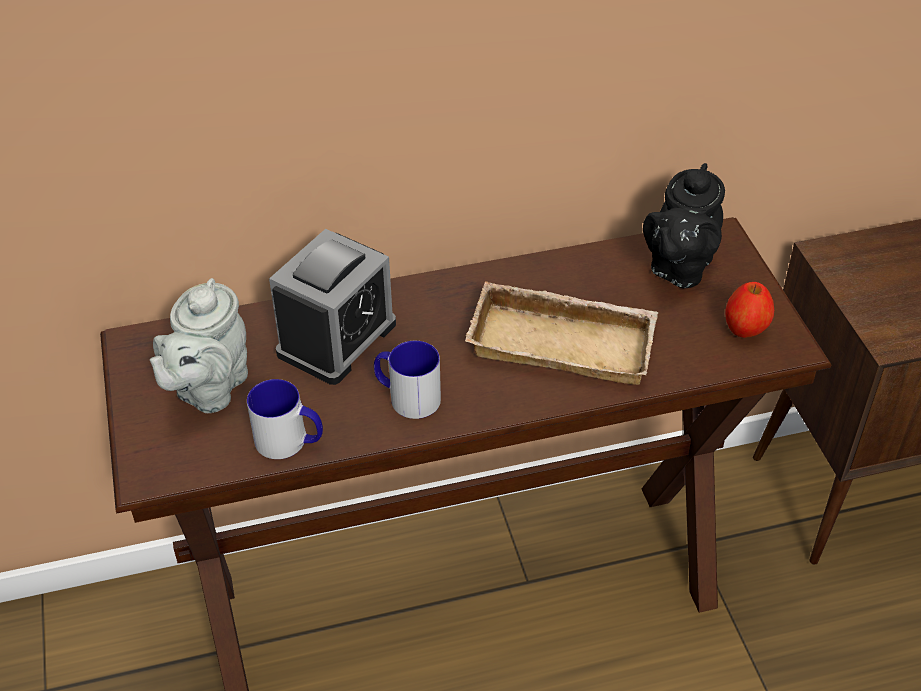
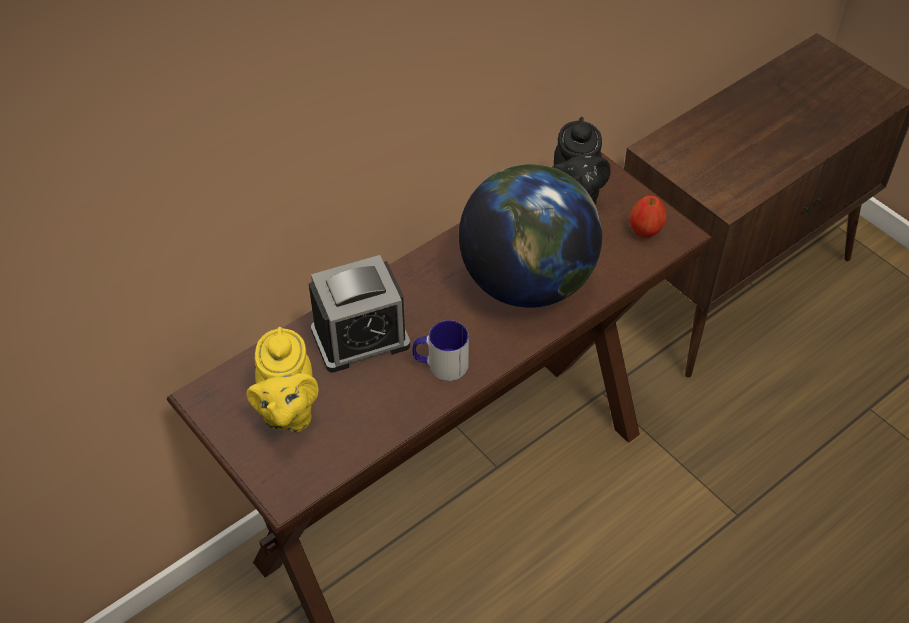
camera: 25 degrees left, 5 degrees up
grey teapot [150,278,248,413] -> yellow teapot [246,327,318,432]
mug [247,379,323,459] -> none
alarm clock [269,229,396,385] -> alarm clock turned 60 degrees clockwise [309,255,410,373]
beige tray [465,281,659,385] -> globe [459,164,602,308]

